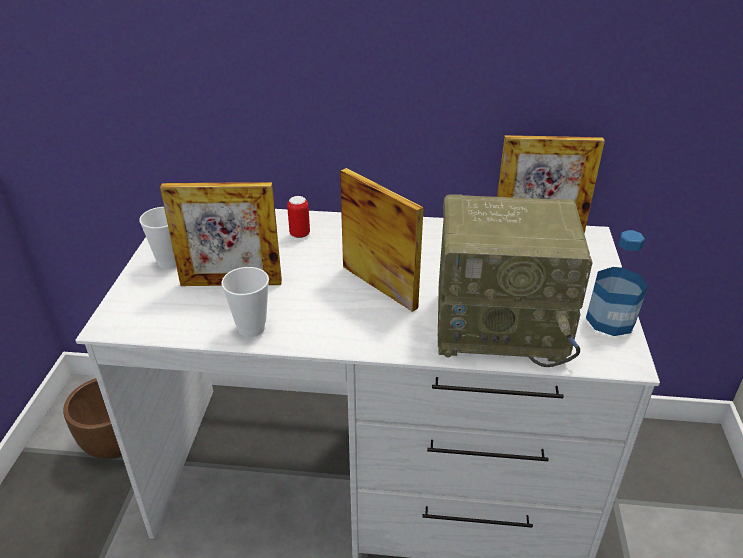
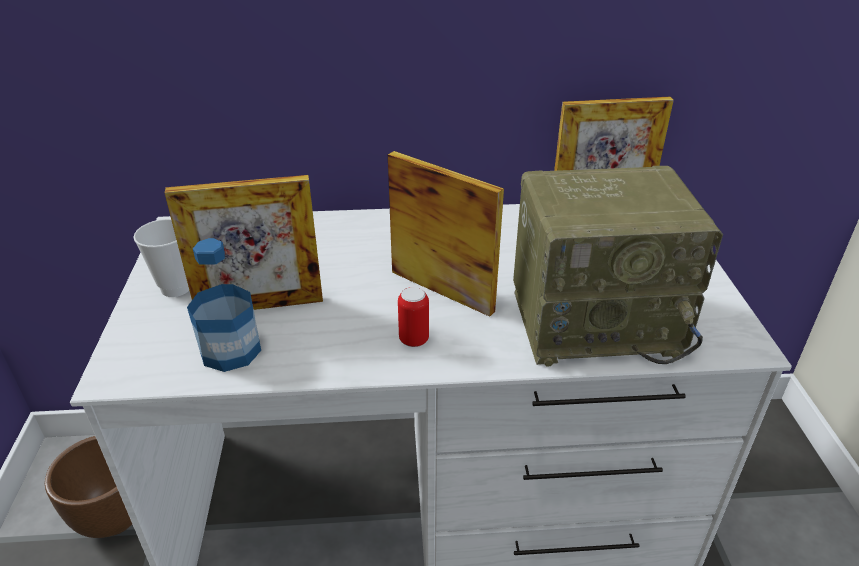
camera: 10 degrees left, 0 degrees up
cup [221,267,269,337] -> none
can [287,196,310,238] -> can moved to [398,287,429,347]
bottle [586,230,648,336] -> bottle moved to [187,238,261,372]

